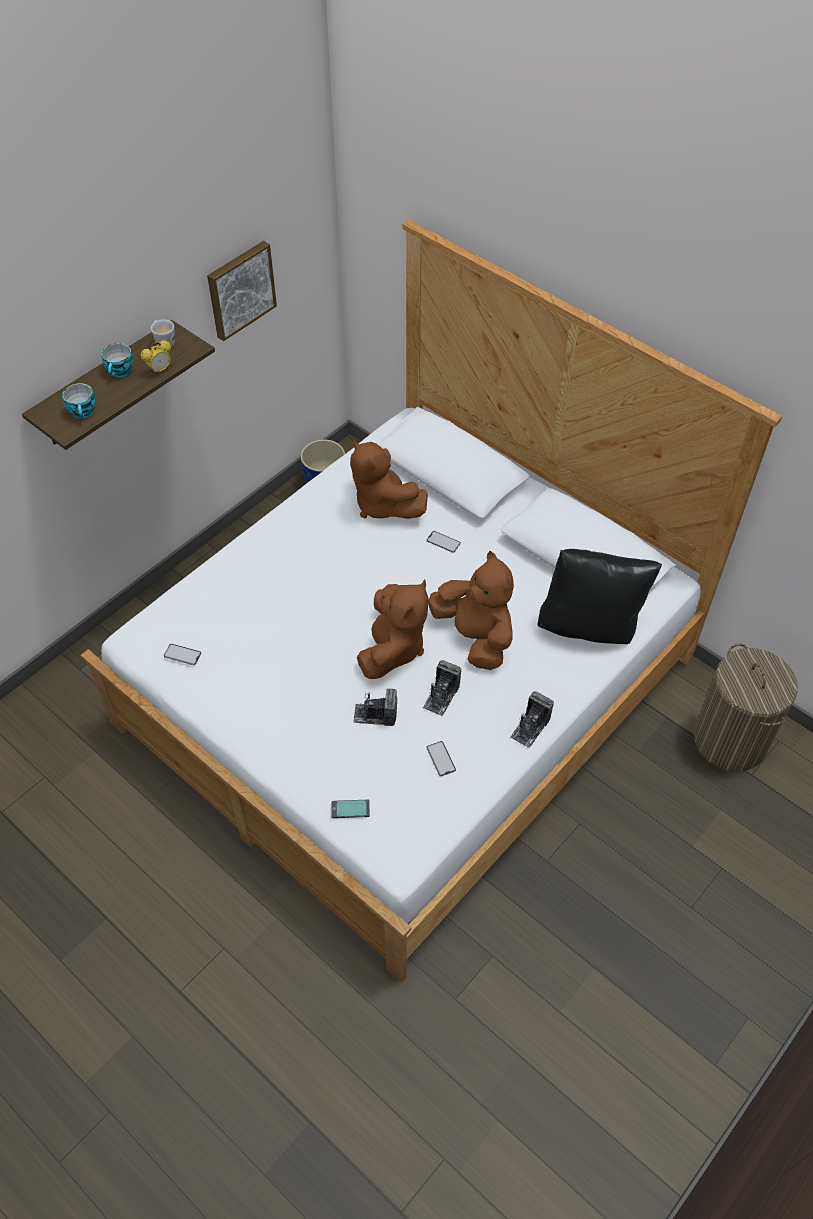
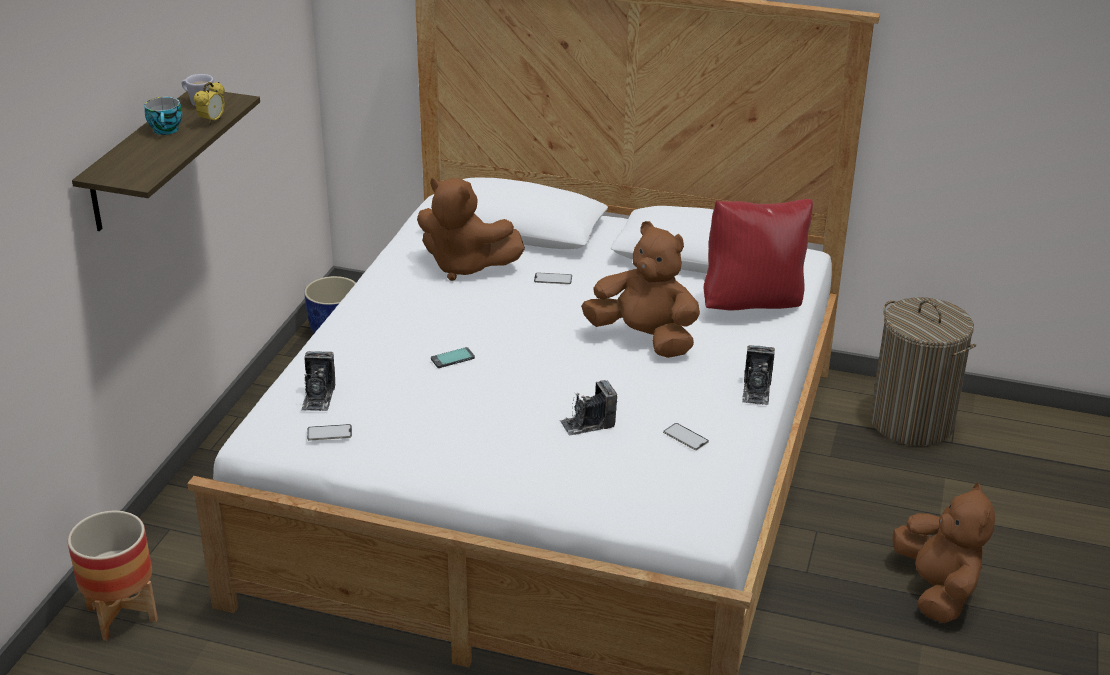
camera: 25 degrees left, 20 degrees down
cup [62,383,96,419] -> none
picture [207,241,277,341] -> none
phone [331,800,370,818] -> phone moved to [431,347,475,368]
brown plush toy [357,579,429,679] -> brown plush toy moved to [892,482,995,623]
camera [423,660,461,716] -> camera moved to [301,351,335,411]
black pillow [538,549,662,644] -> red pillow [704,199,813,311]
none -> planter [68,511,158,641]

